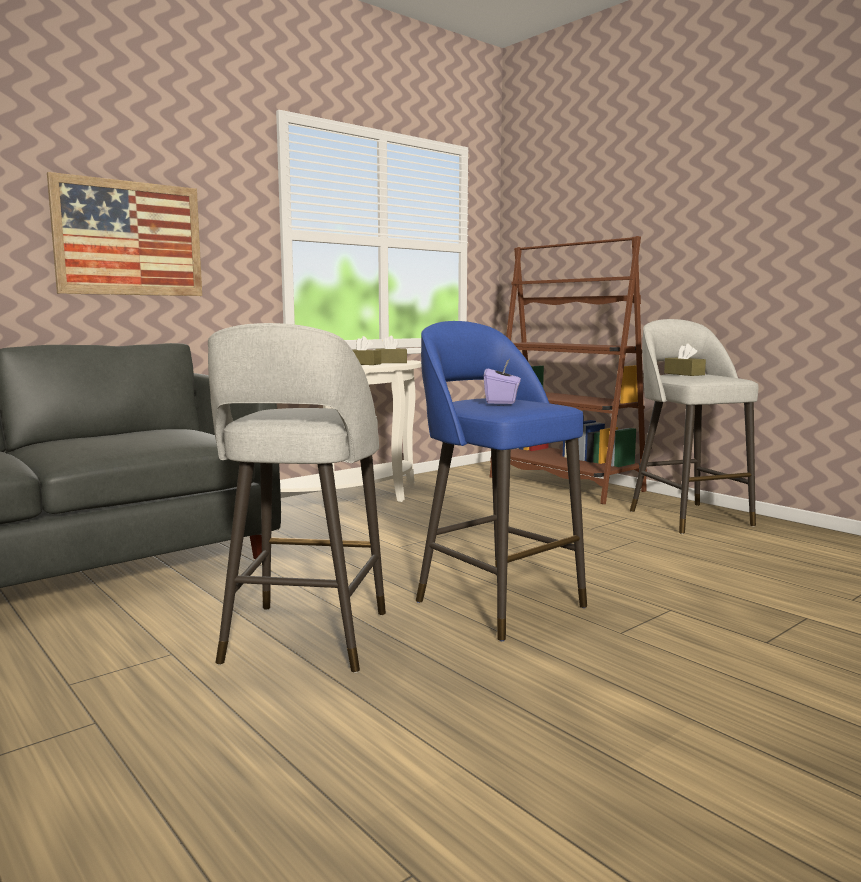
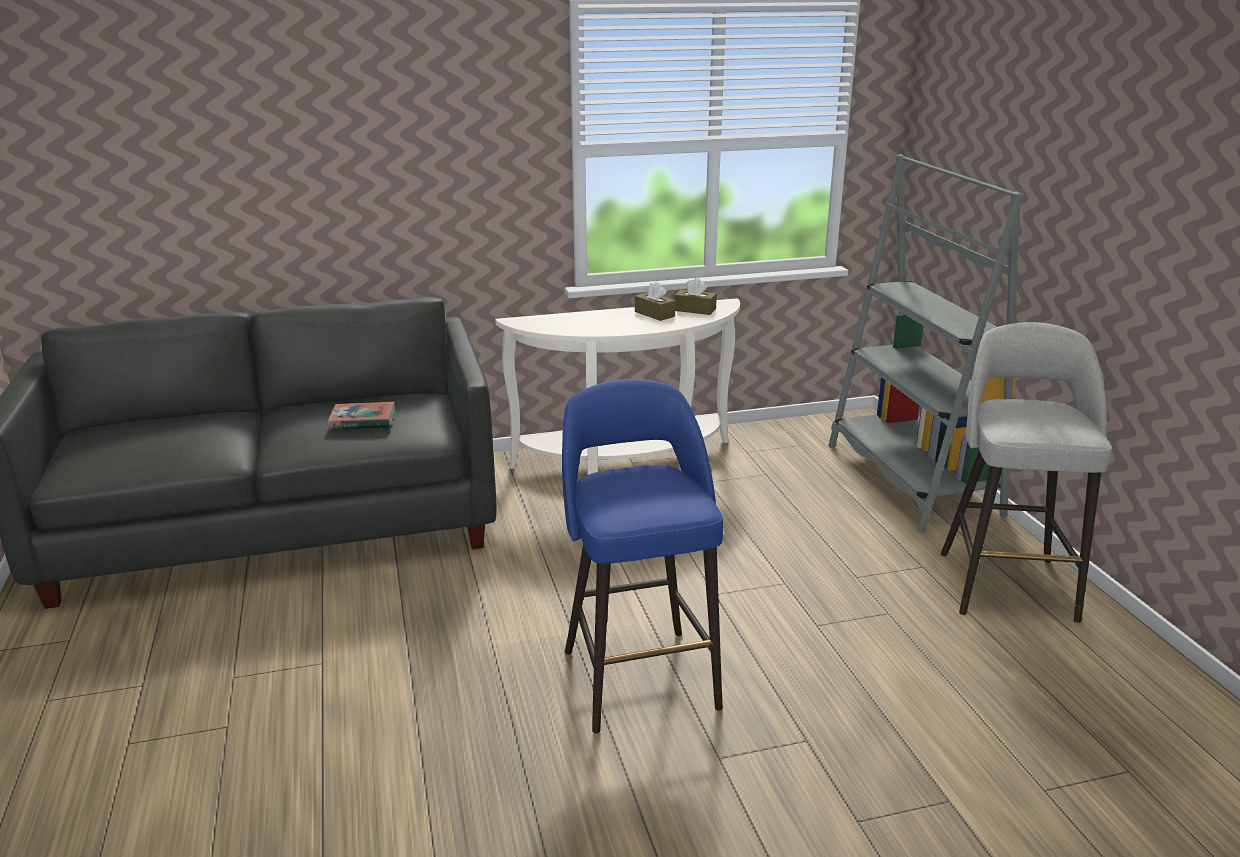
camera: 25 degrees right, 15 degrees up
picture [47,172,202,296] -> none
grey stool [208,323,386,673] -> none
purple tissue box [484,359,521,404] -> none
brown bookcase [490,236,647,504] -> grey bookcase [828,154,1024,532]
brown tissue box [664,343,706,376] -> none
none -> book [328,401,395,430]

